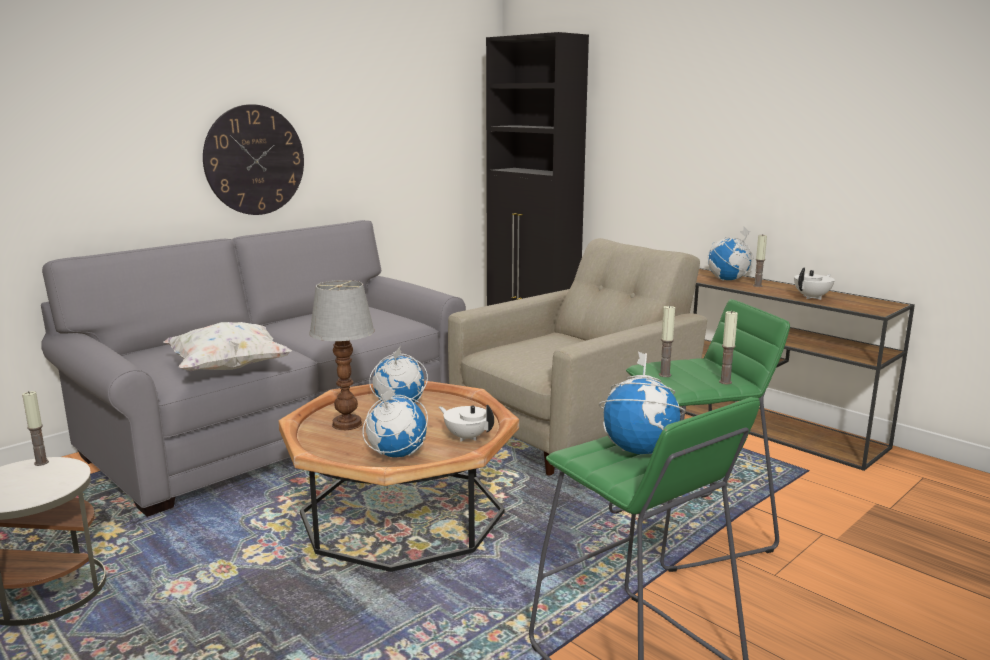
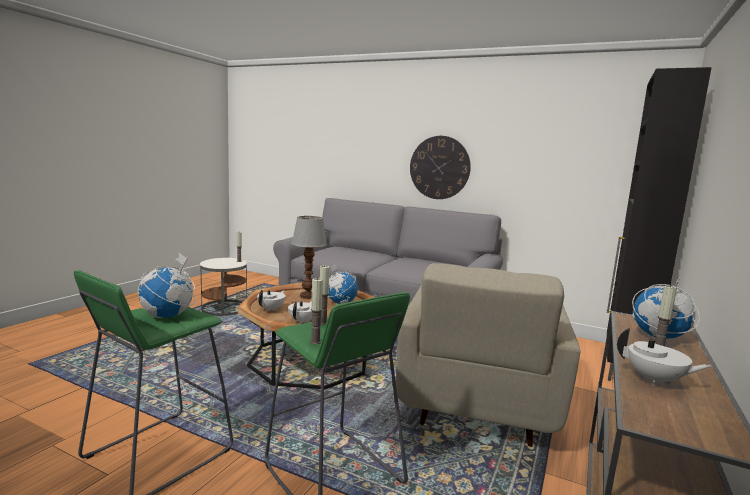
camera: 70 degrees right, 5 degrees down
white pillow [163,322,292,371] -> none
globe [363,387,428,457] -> white teapot [257,290,286,312]
beige armchair [448,238,707,475] -> beige armchair turned 75 degrees clockwise [397,263,581,447]

